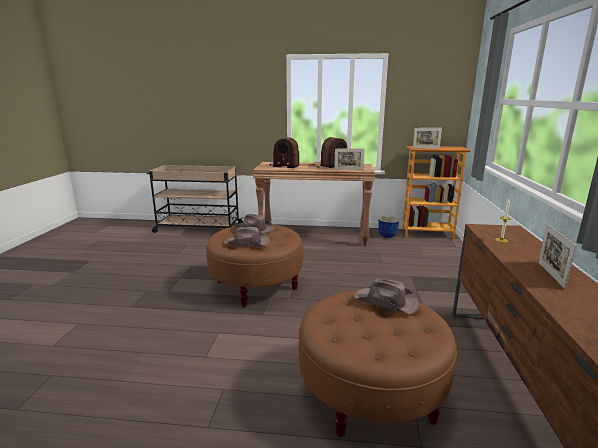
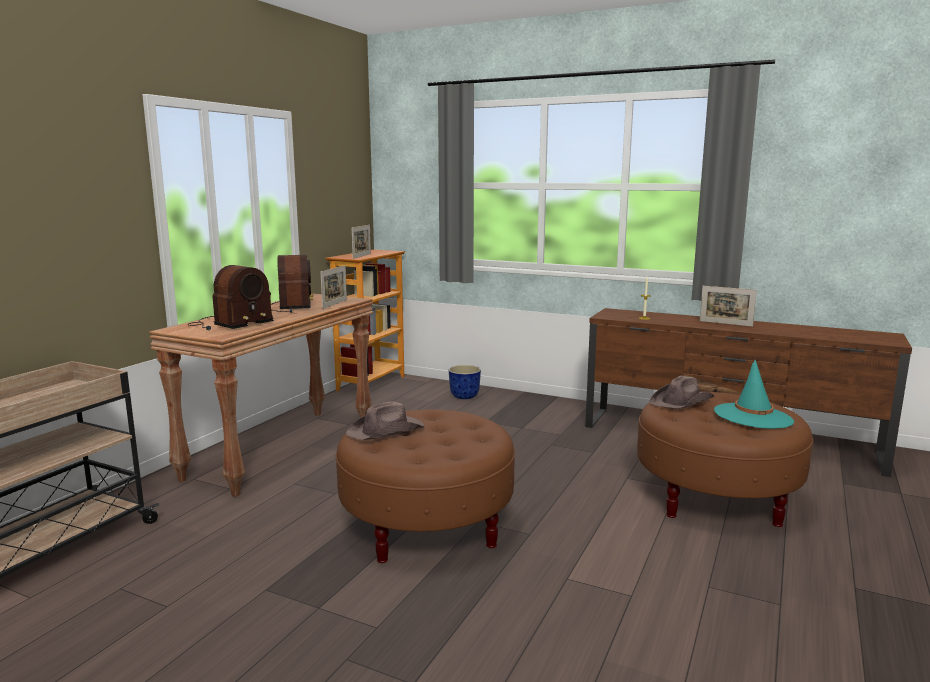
camera: 70 degrees left, 5 degrees down
brown hat [224,227,270,246] -> none
planter [378,216,399,238] -> planter moved to [449,365,481,399]
none -> turquoise hat [714,359,794,429]

